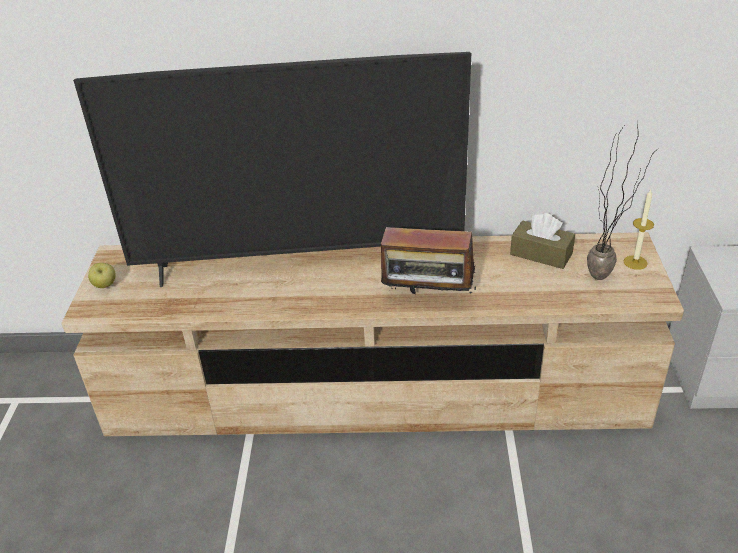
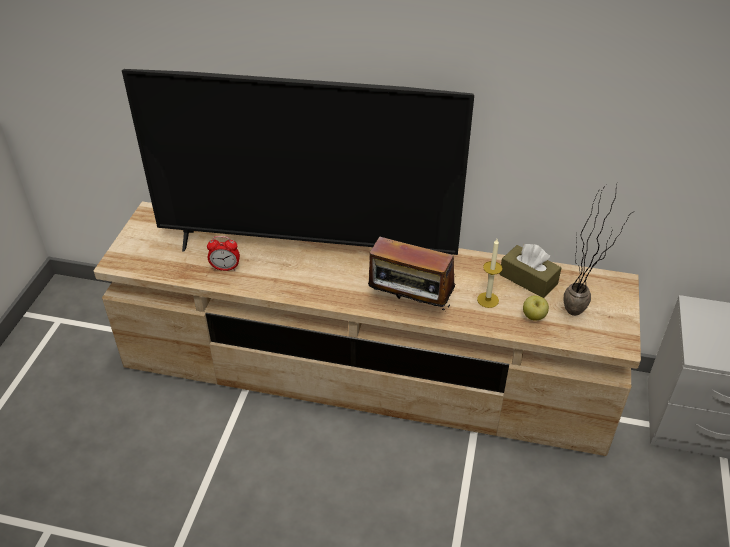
camera: 10 degrees right, 5 degrees up
apple [88,263,116,288] -> apple moved to [523,295,549,321]
candle [624,190,654,270] -> candle moved to [477,239,502,308]
none -> alarm clock [207,236,240,271]

